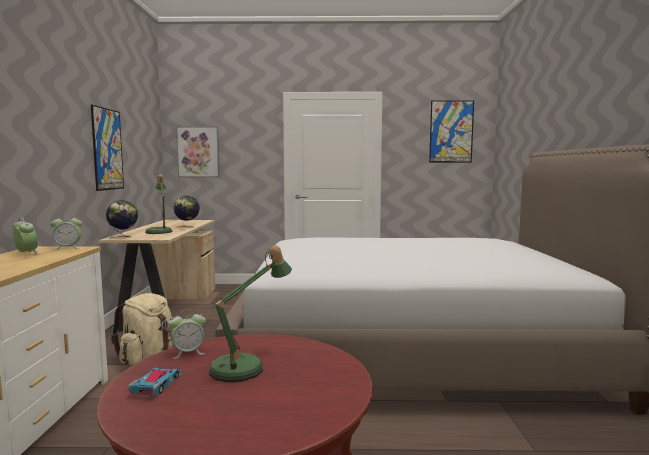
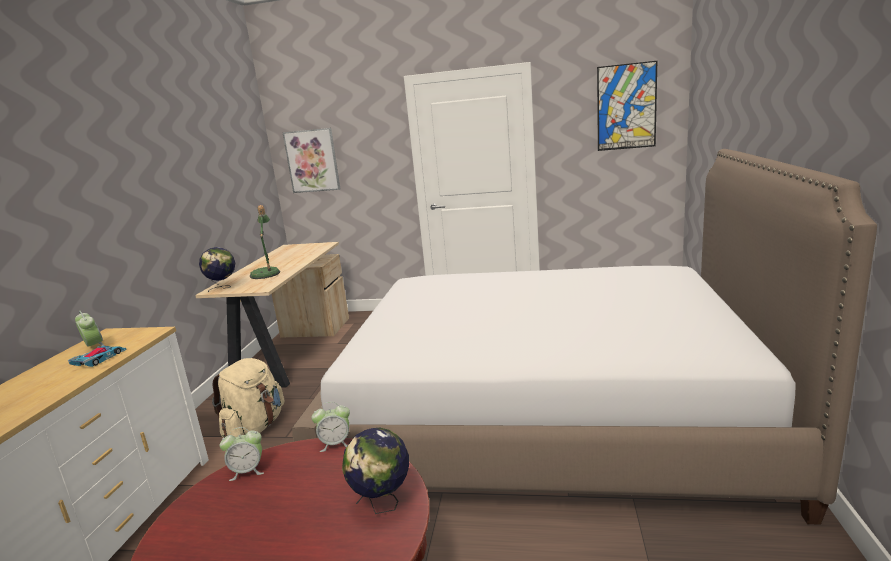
camera: 10 degrees right, 10 degrees up
alarm clock [50,215,82,250] -> alarm clock moved to [311,402,350,452]
picture [91,105,124,191] -> none
toy car [128,368,182,395] -> toy car moved to [68,346,127,367]
globe [173,196,200,228] -> globe moved to [342,428,409,514]
table lamp [209,245,292,383] -> none

